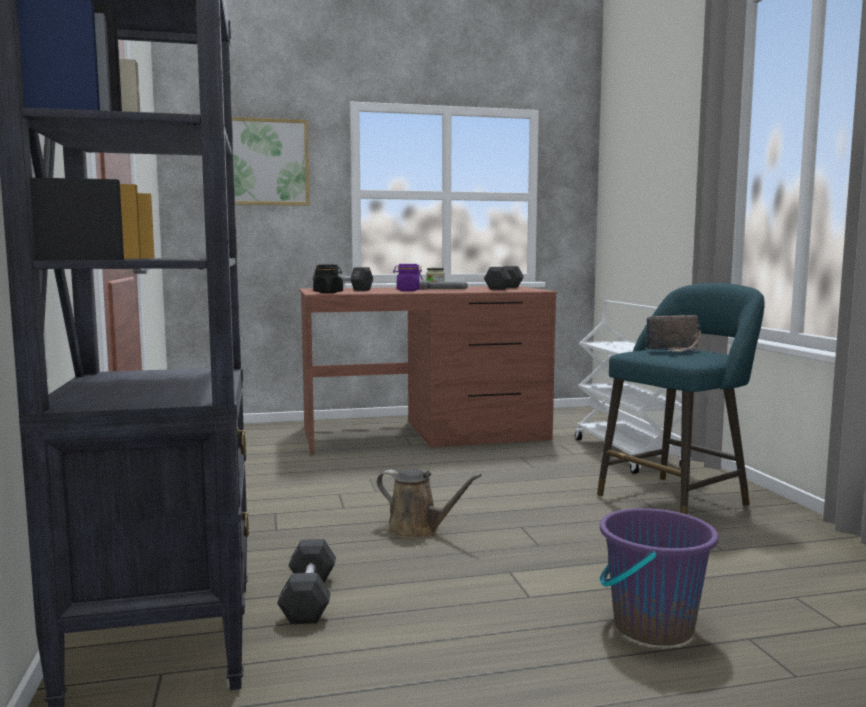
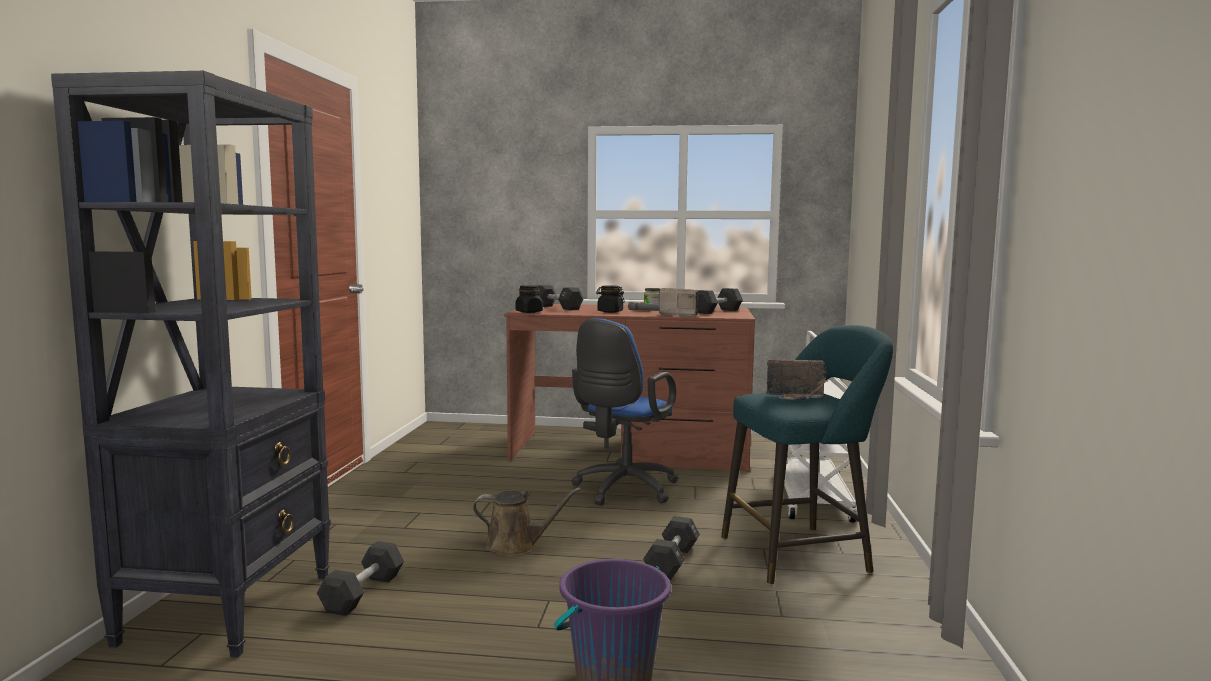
camera: 20 degrees right, 0 degrees up
picture [232,117,310,206] -> none
brown watering can [377,469,482,539] -> brown watering can turned 45 degrees counterclockwise [473,487,581,556]
purple jar [393,264,423,291] -> black jar [596,285,625,313]
none -> blue office chair [571,318,678,505]
none -> black dumbbell [643,516,700,580]
none -> radio [659,288,698,316]

